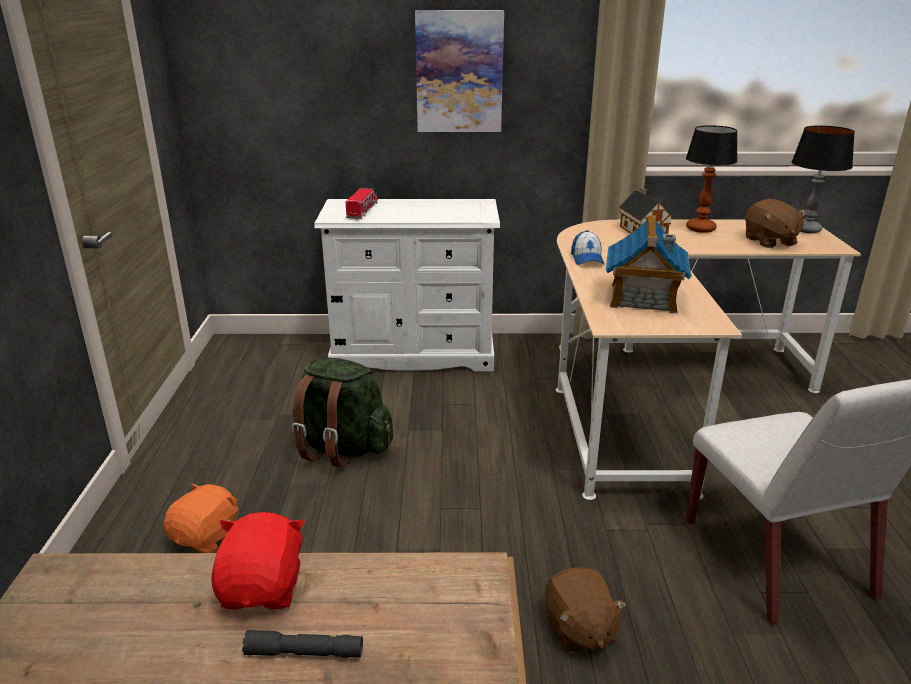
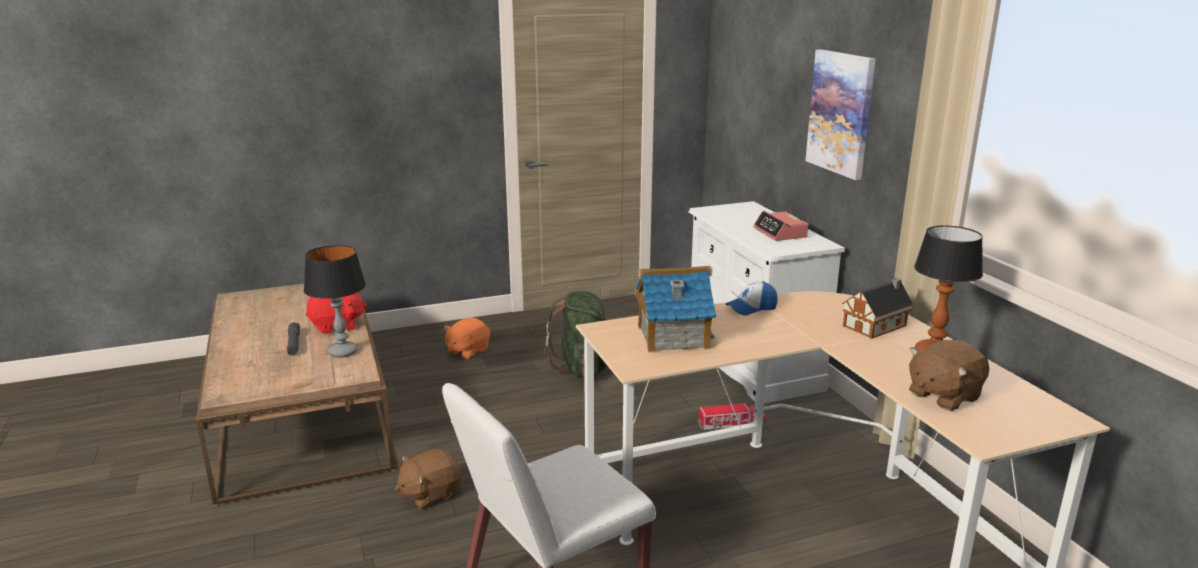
camera: 70 degrees right, 5 degrees down
orange plush toy [164,483,238,553] -> orange plush toy turned 120 degrees clockwise [444,318,490,359]
toy truck [346,188,378,220] -> toy truck moved to [697,403,766,430]
table lamp [792,126,855,233] -> table lamp moved to [304,245,366,358]
none -> alarm clock [753,211,809,241]

